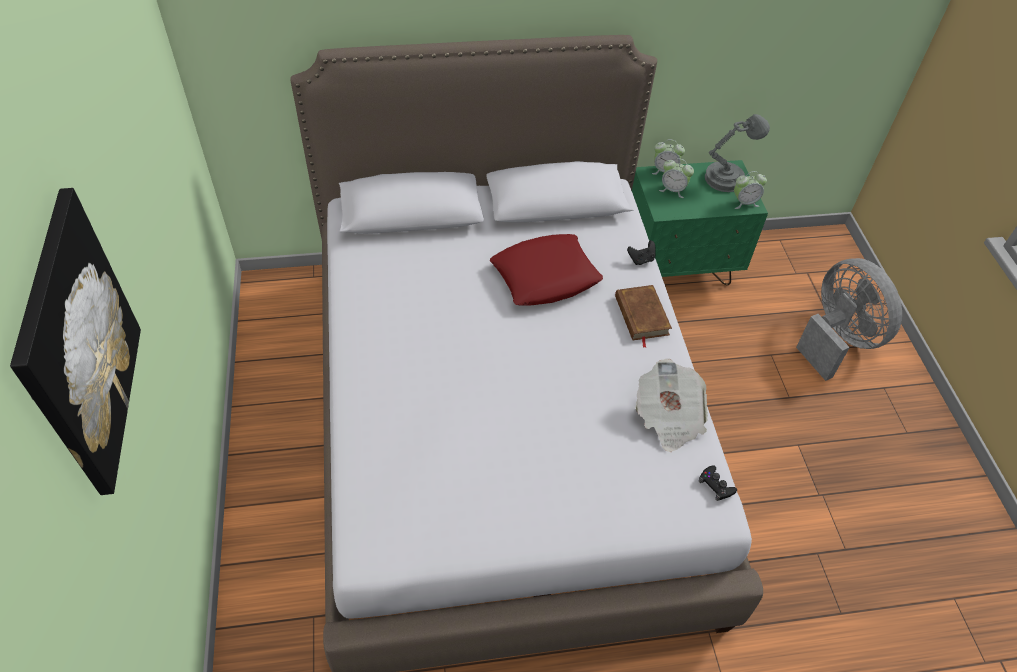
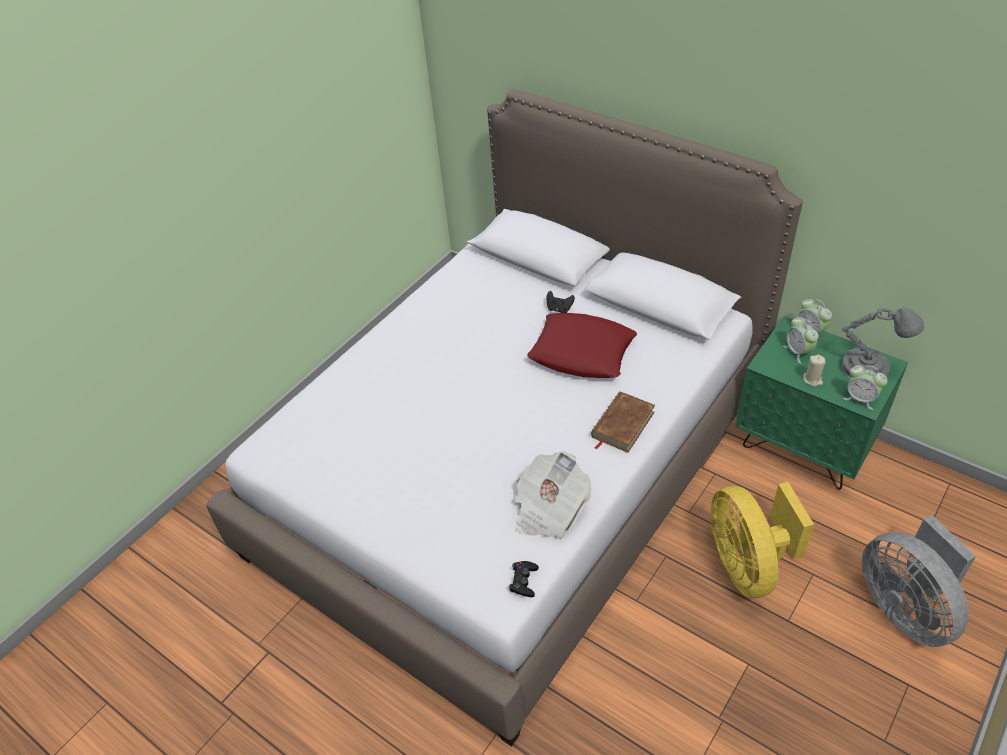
camera: 50 degrees right, 5 degrees down
picture [10,188,141,495] -> none
black game controller [627,240,656,265] -> black game controller moved to [547,291,575,313]
grey fan [796,258,902,381] -> grey fan turned 135 degrees clockwise [862,515,976,647]
none -> yellow fan [711,482,814,598]
none -> beige candle [803,355,826,387]

